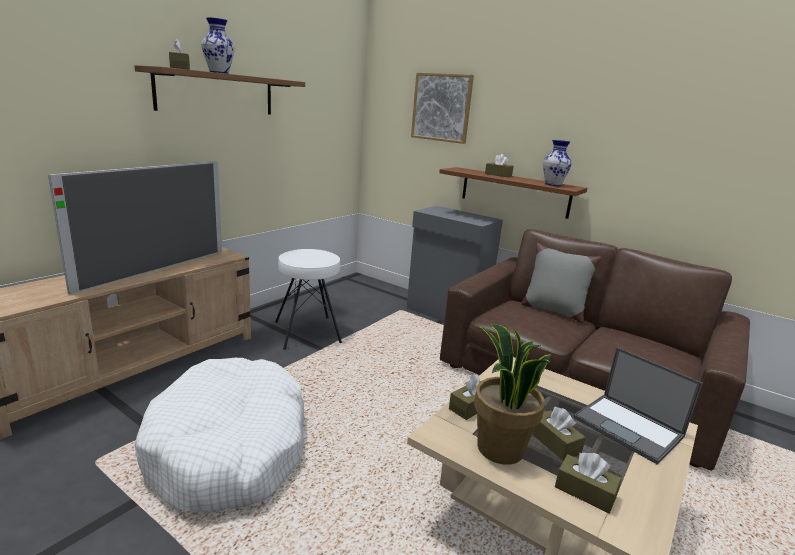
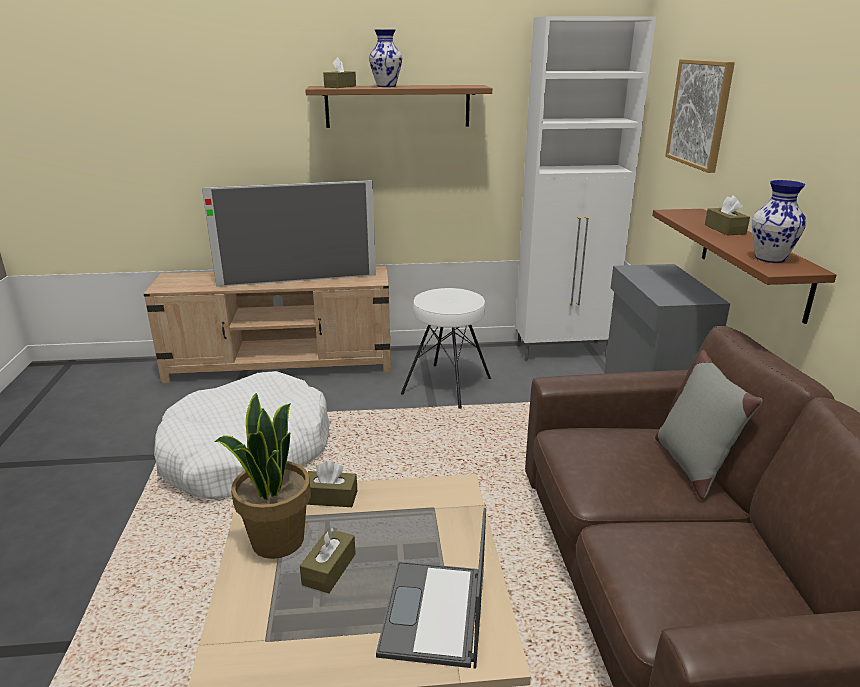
camera: 50 degrees right, 5 degrees up
brown tissue box [555,452,621,514] -> none
none -> white cabinet [515,16,656,361]

